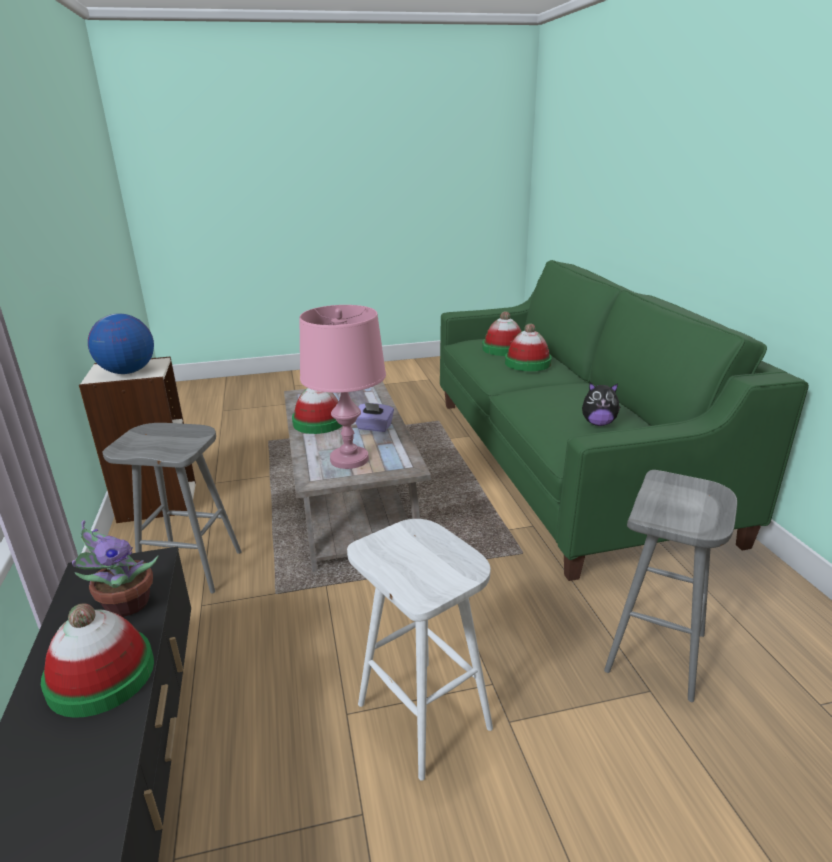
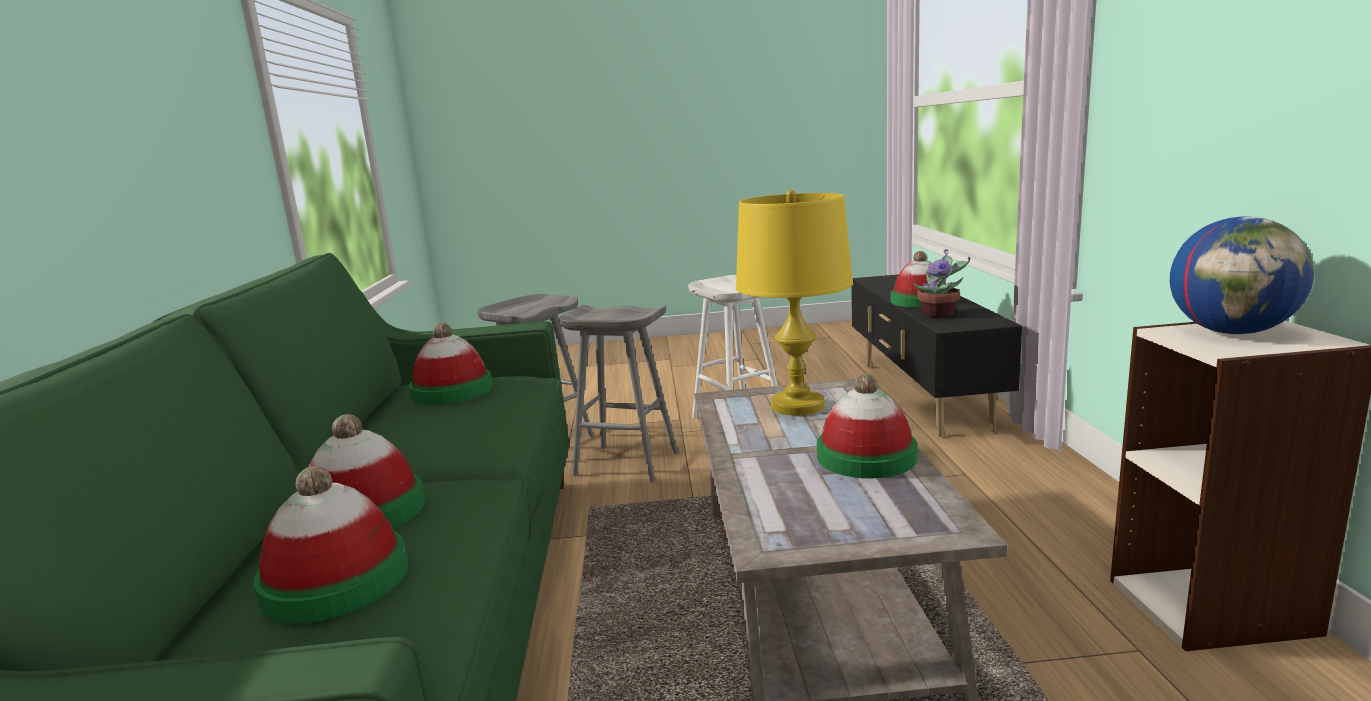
camera: 170 degrees left, 10 degrees down
grey stool [102,423,242,593] -> grey stool moved to [559,305,678,482]
pink table lamp [299,305,386,469] -> yellow table lamp [736,190,853,415]
purple tissue box [355,402,394,432] -> none
plush toy [582,383,621,426] -> hat [409,323,493,405]

